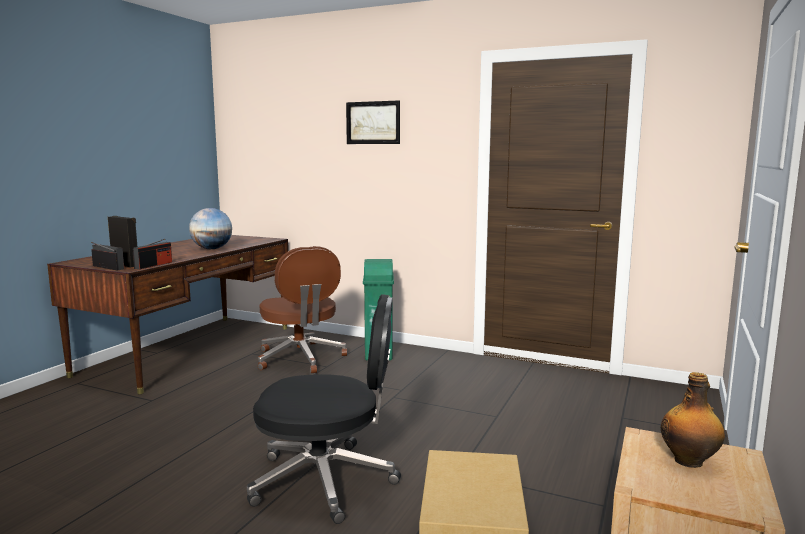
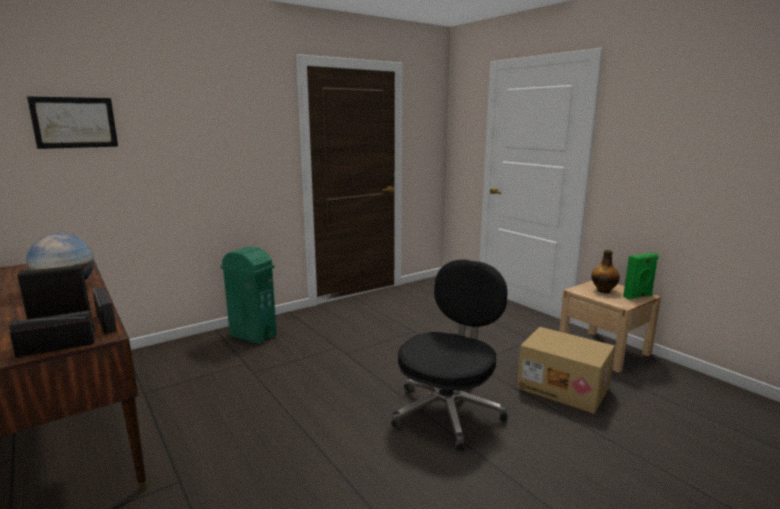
camera: 60 degrees left, 5 degrees up
brown office chair [258,246,347,373] -> none
picture [346,100,400,144] -> picture moved to [27,96,118,149]
none -> green speaker [623,253,659,300]

